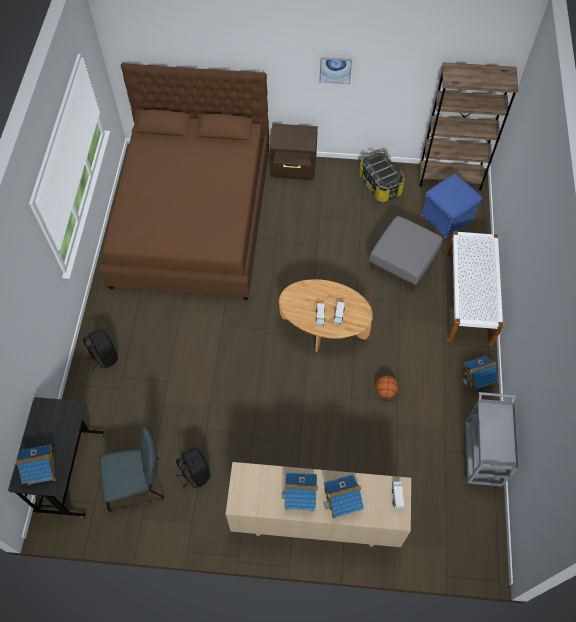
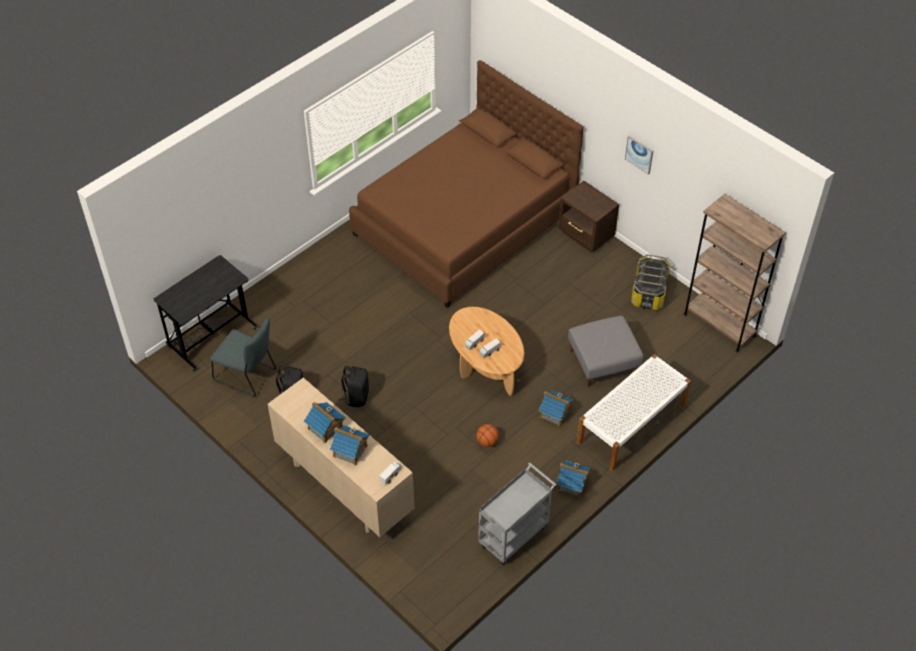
camera: 40 degrees right, 10 degrees down
toy house [15,444,56,485] -> toy house moved to [538,390,574,427]
black backpack [83,329,118,369] -> black backpack moved to [339,366,369,407]
blue ottoman [421,174,483,238] -> none

